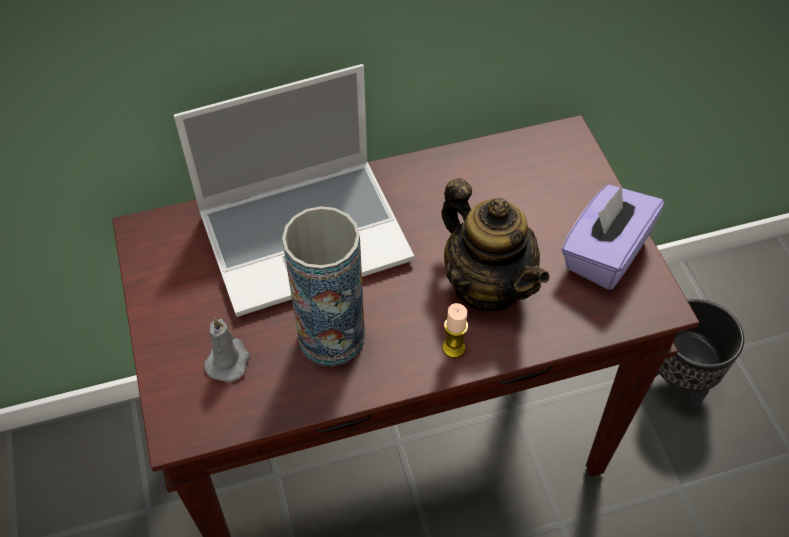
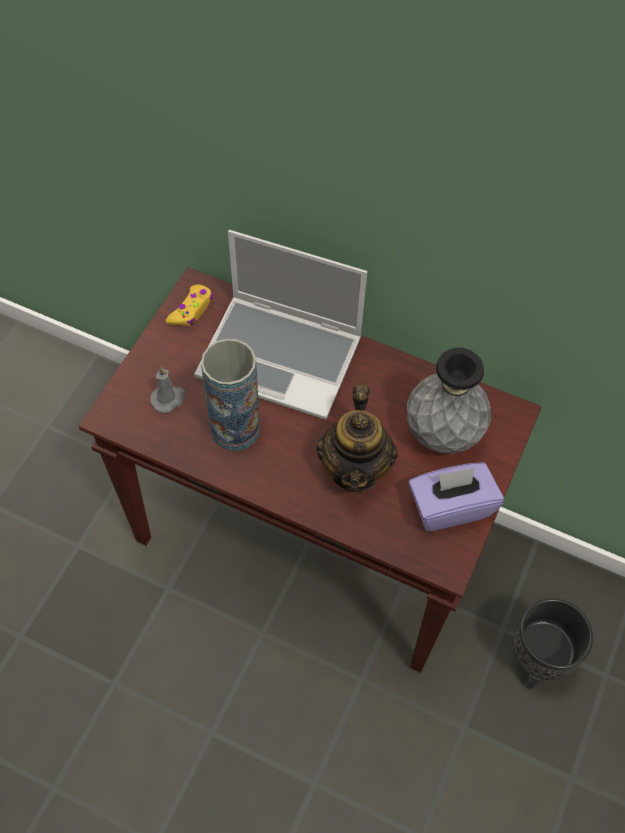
camera: 40 degrees right, 5 degrees up
candle [443,303,468,358] -> none
none -> yellow game controller [165,285,213,326]
none -> grey vase [407,348,491,454]

